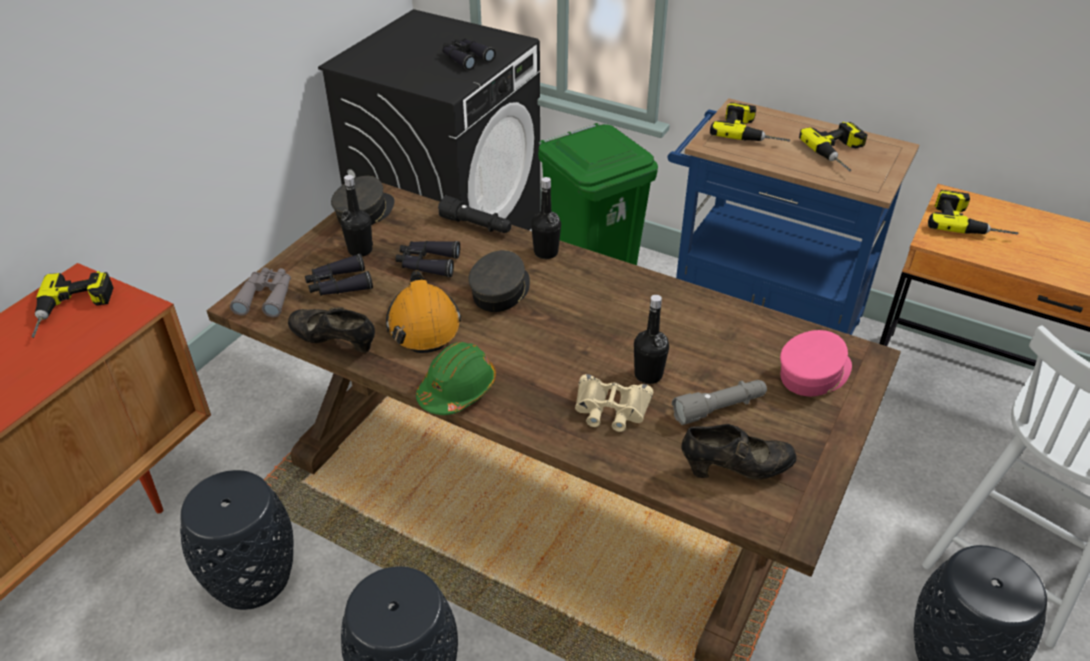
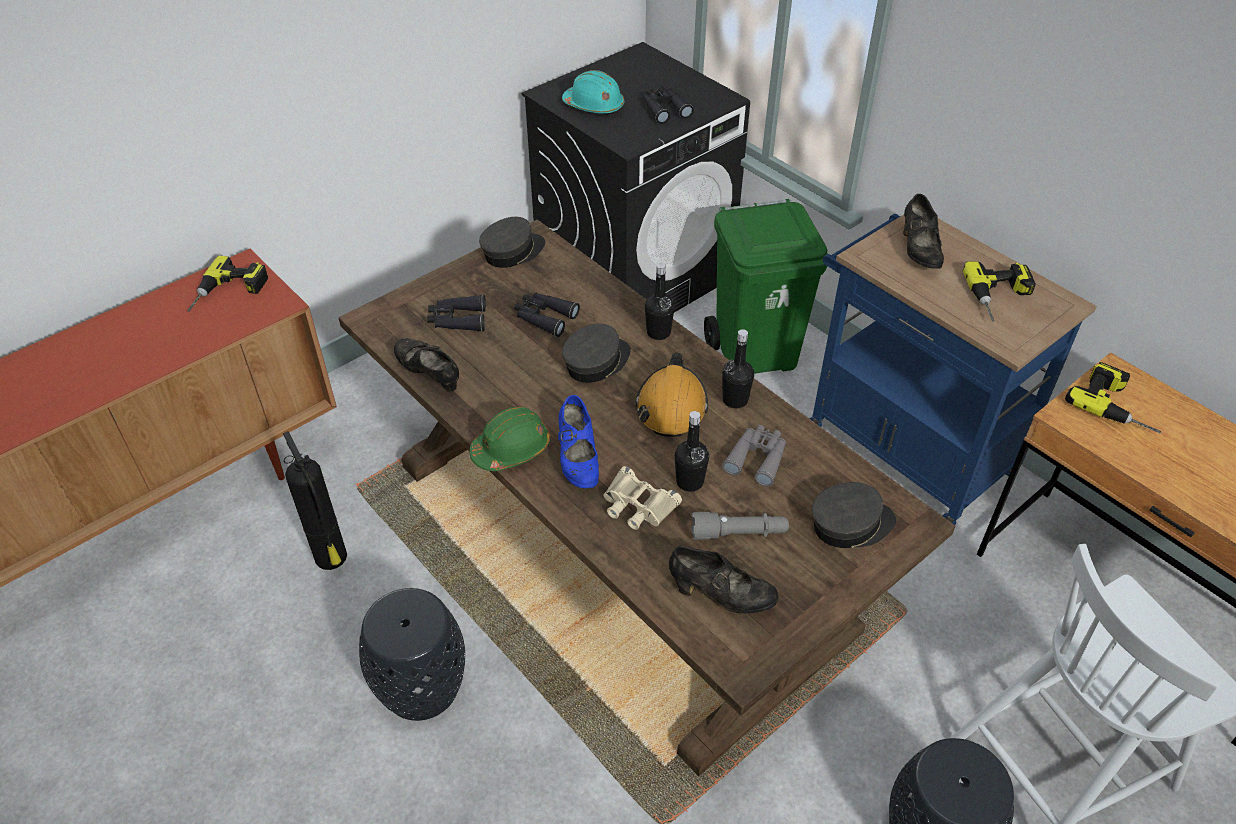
camera: 20 degrees right, 5 degrees up
black stool [180,470,294,610] -> fire extinguisher [283,431,347,570]
grey binoculars [230,268,291,317] -> grey binoculars moved to [722,425,786,487]
black bottle [341,175,373,257] -> black bottle moved to [722,329,754,408]
orange hard hat [386,271,461,353] -> orange hard hat moved to [635,352,708,437]
black flashlight [438,196,512,233] -> none
power drill [710,102,790,142] -> black shoe [903,194,944,269]
pink cap [780,330,852,396] -> grey cap [812,482,896,548]
none -> blue shoe [558,395,599,489]
none -> turquoise hard hat [562,70,624,115]

